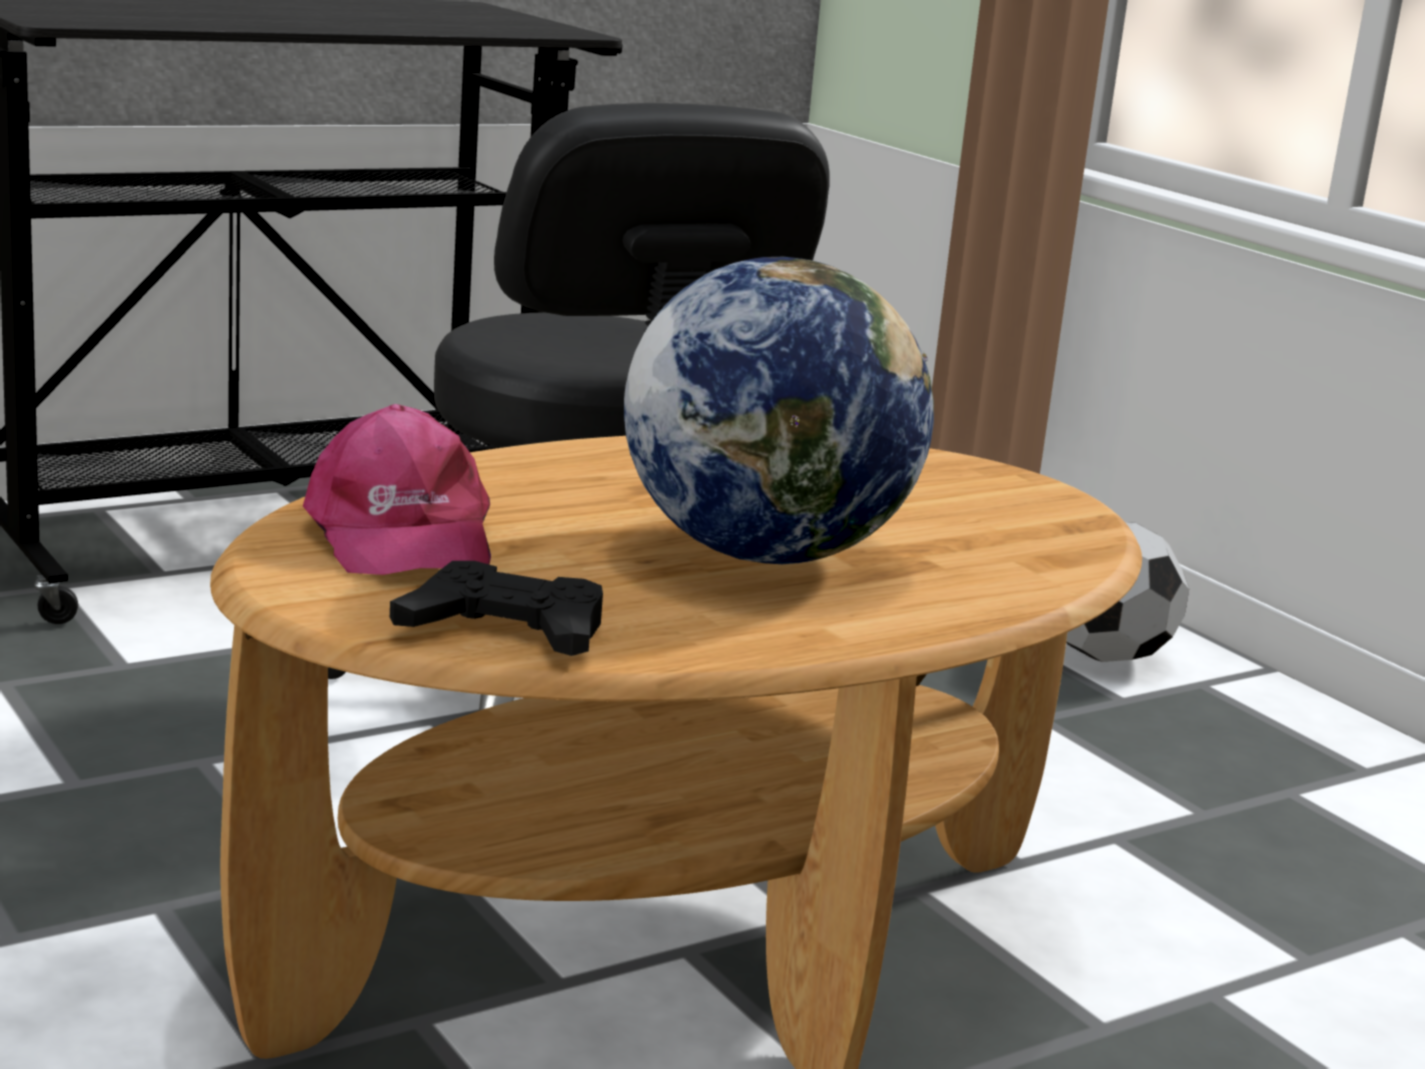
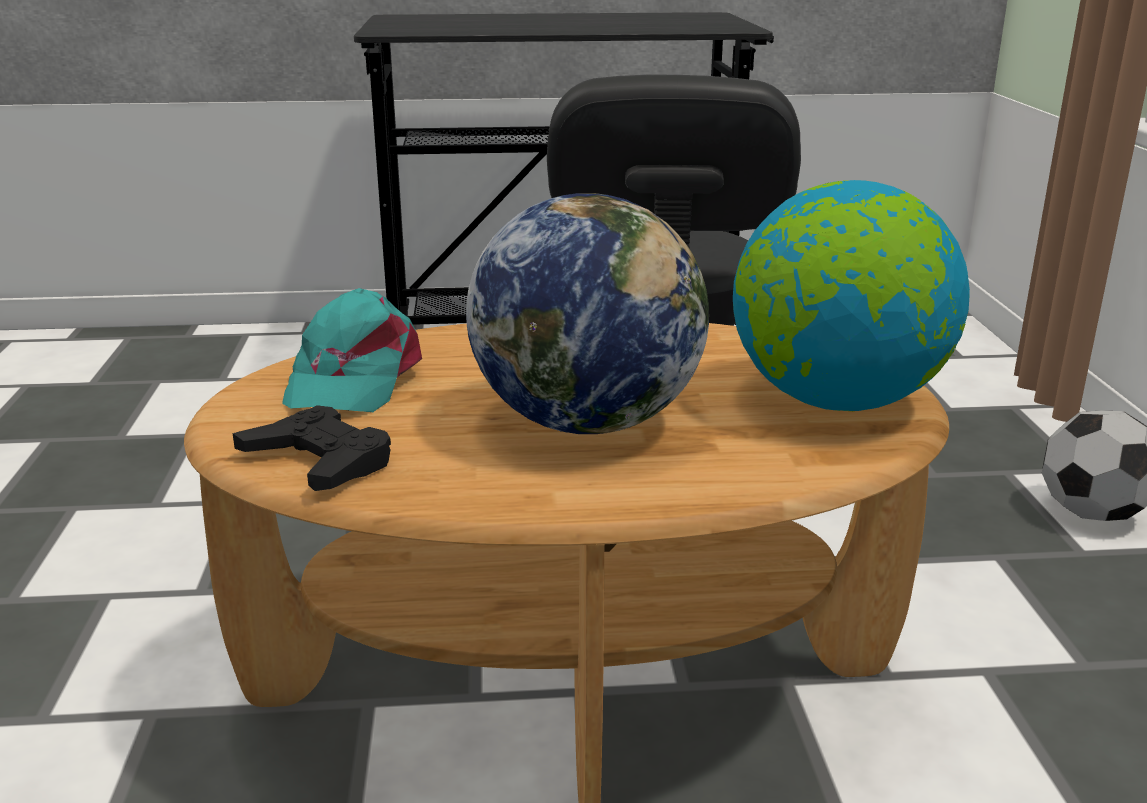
camera: 30 degrees right, 5 degrees up
pink cap [303,404,491,575] -> turquoise cap [282,288,422,412]
none -> globe [733,180,970,411]

